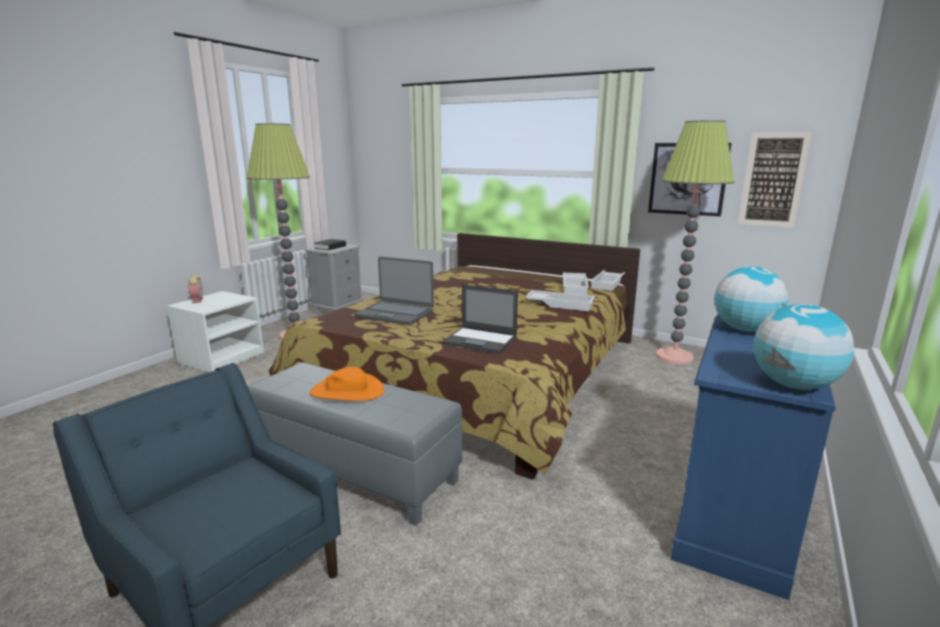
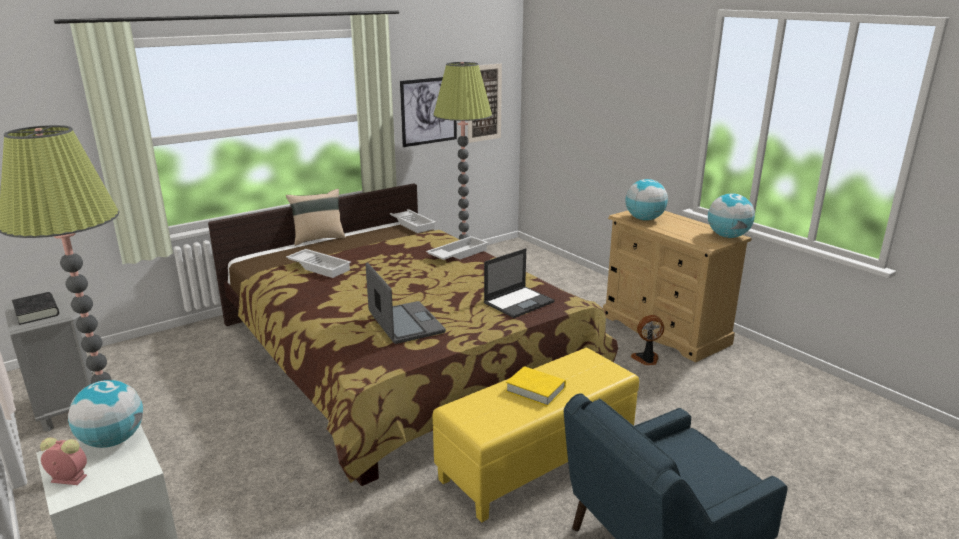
camera: 65 degrees left, 5 degrees up
grey ottoman [248,362,462,526] -> yellow ottoman [433,348,639,522]
orange hat [310,367,384,401] -> yellow book [506,366,566,407]
laptop [355,257,434,325] -> laptop turned 75 degrees counterclockwise [366,263,446,344]
white tray [563,273,589,295] -> white tray moved to [286,249,351,278]
blue dresser [671,314,836,600] -> beige dresser [603,211,752,363]
none -> globe [68,380,143,448]
none -> beige pillow [286,189,346,246]
none -> fan [631,315,664,365]

